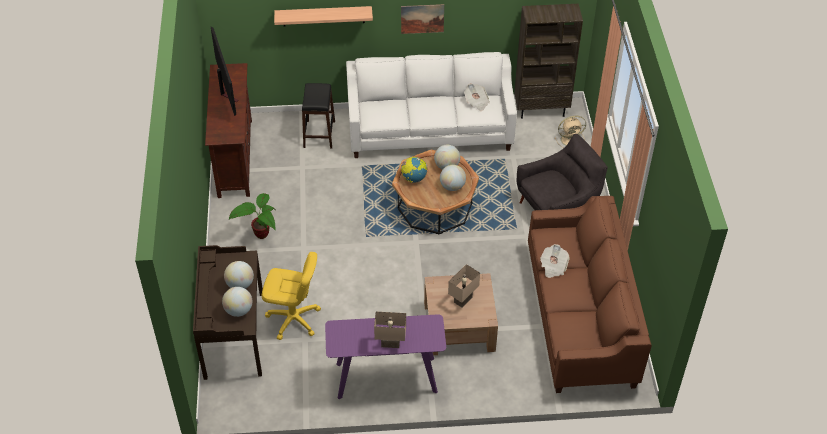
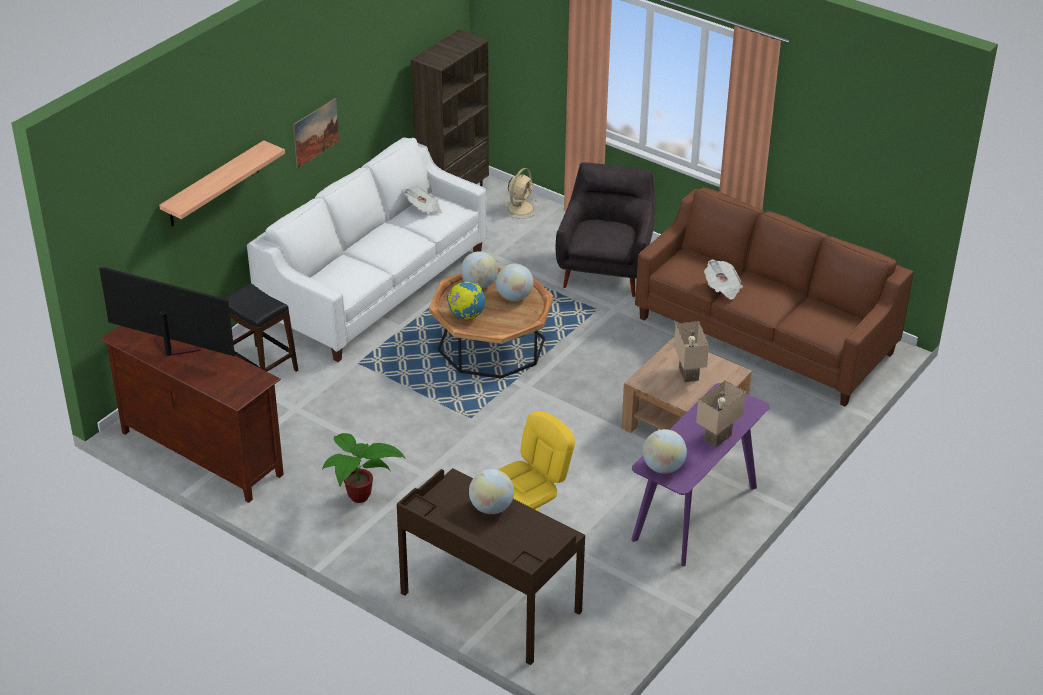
camera: 50 degrees left, 10 degrees down
globe [222,287,252,317] -> globe moved to [643,429,687,474]

